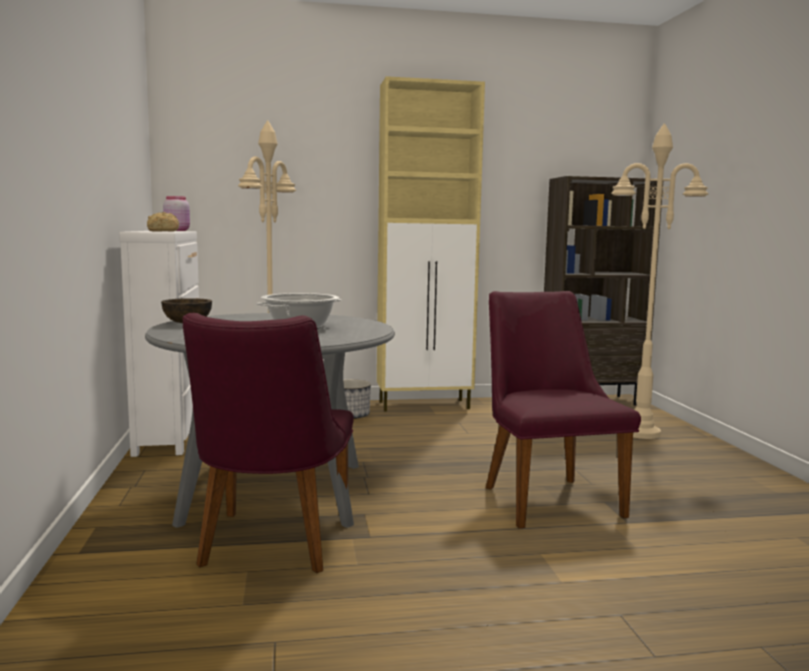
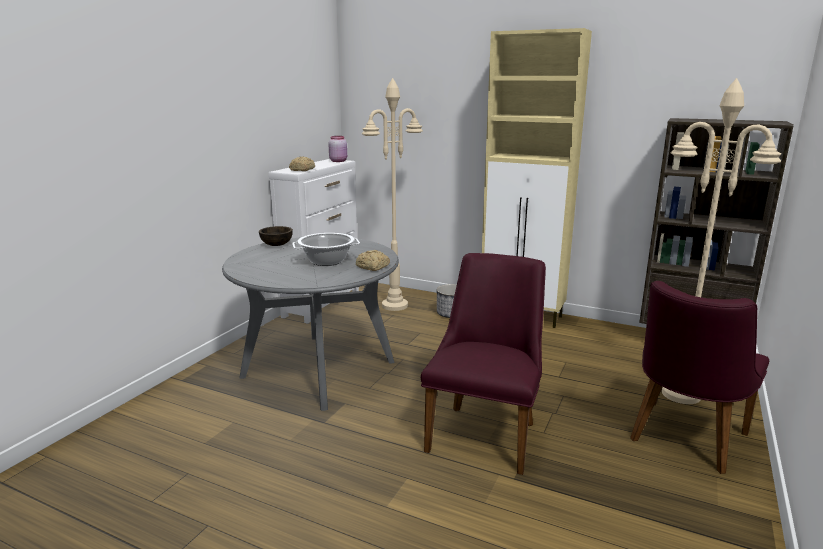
camera: 35 degrees right, 10 degrees up
purple chair [183,313,354,573] -> purple chair moved to [630,281,769,474]
none -> bread [356,250,390,271]

